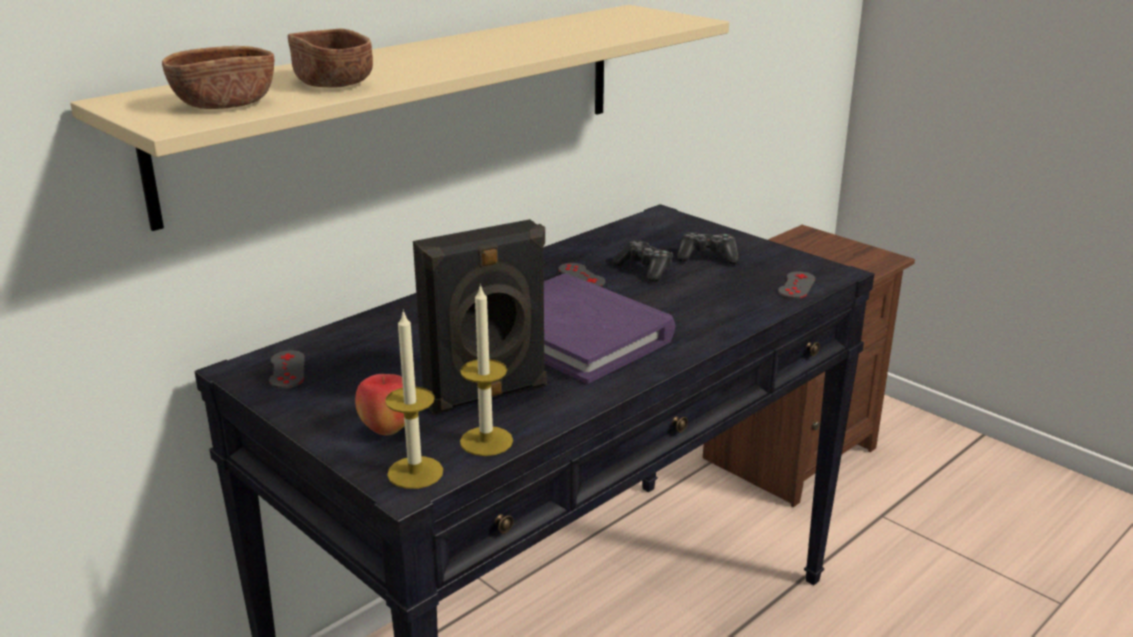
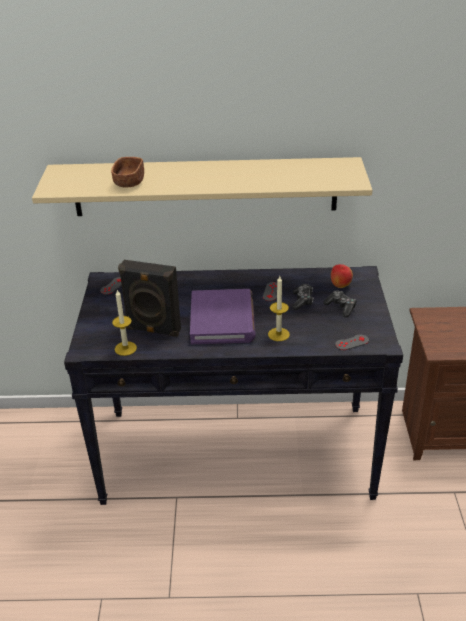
camera: 45 degrees right, 10 degrees up
brown bowl [162,46,274,109] -> none
apple [355,374,405,435] -> apple moved to [331,264,353,288]
candle [385,309,443,489] -> candle moved to [268,276,290,341]

